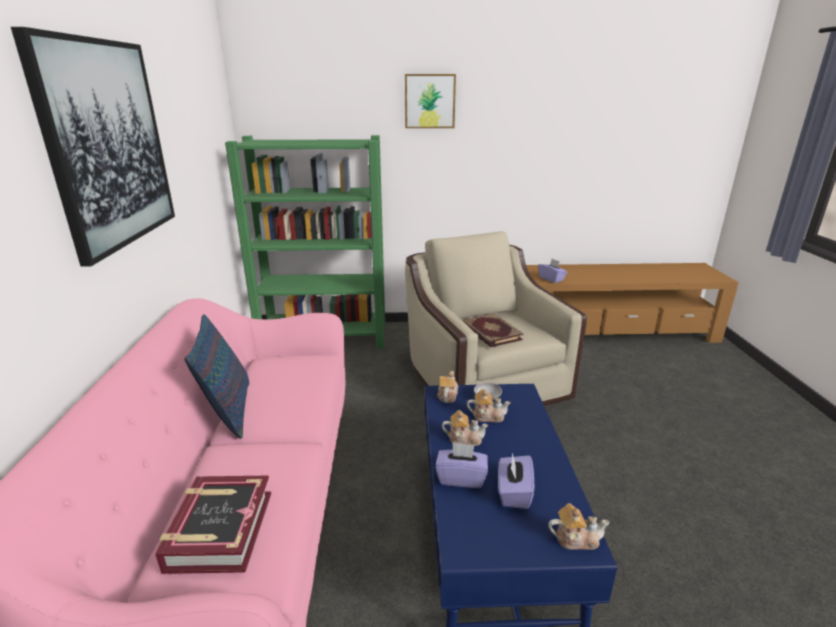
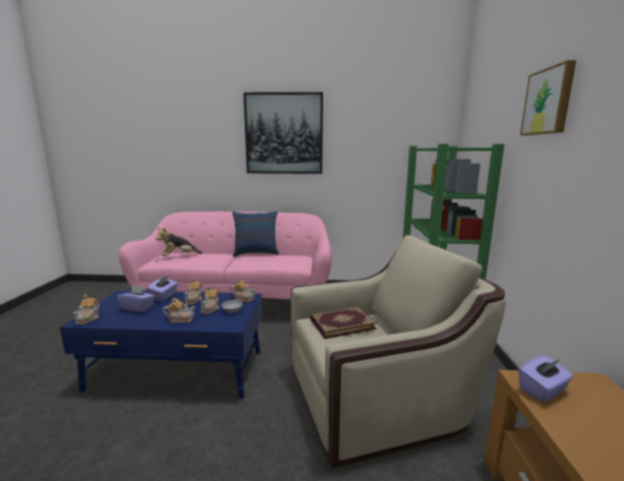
camera: 95 degrees right, 10 degrees down
book [155,476,271,574] -> plush toy [156,227,202,256]
none -> teapot [163,297,195,323]

